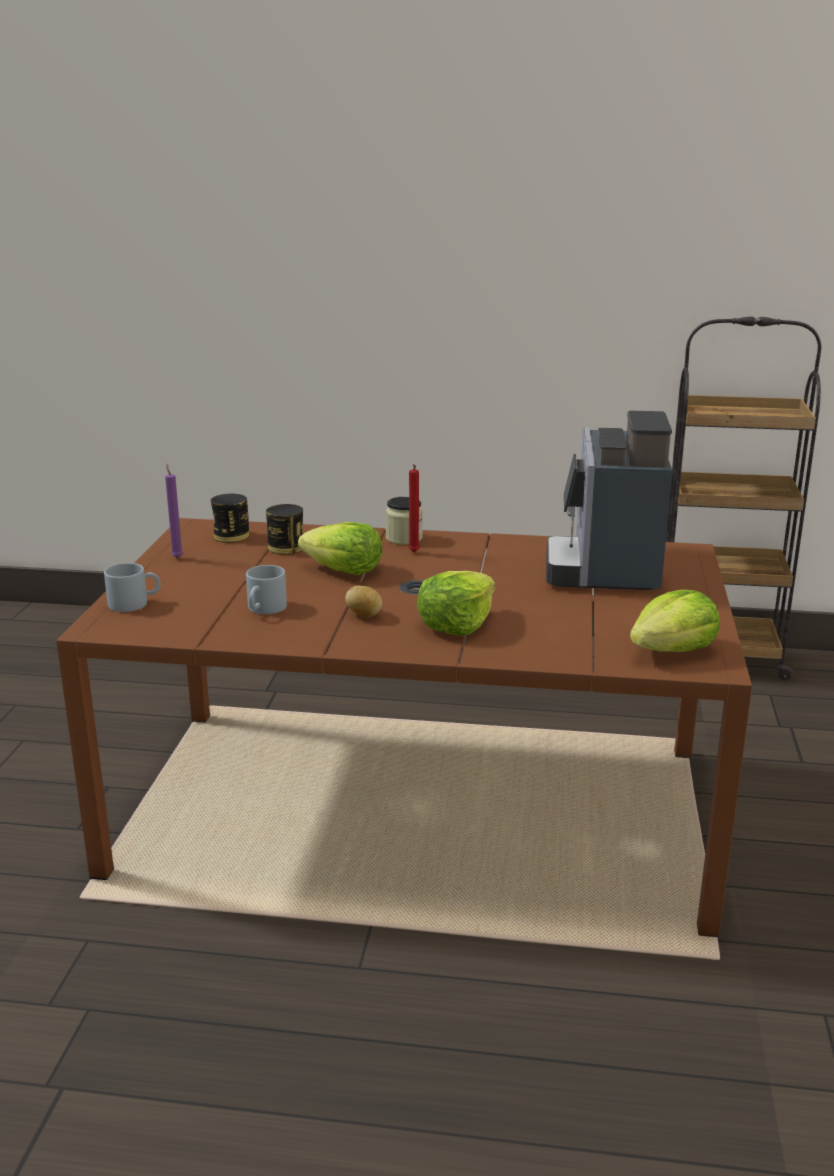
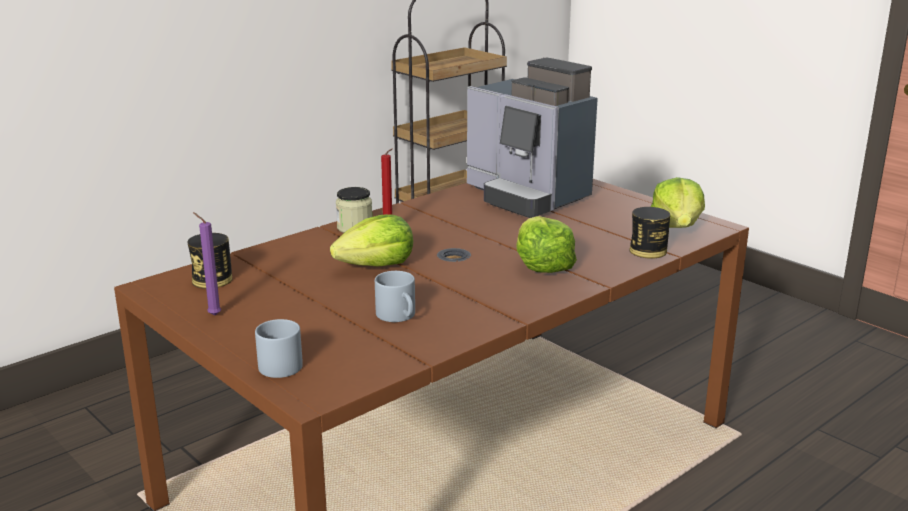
camera: 50 degrees left, 0 degrees up
can [266,504,303,555] -> can moved to [630,207,670,259]
potato [345,586,382,617] -> none

